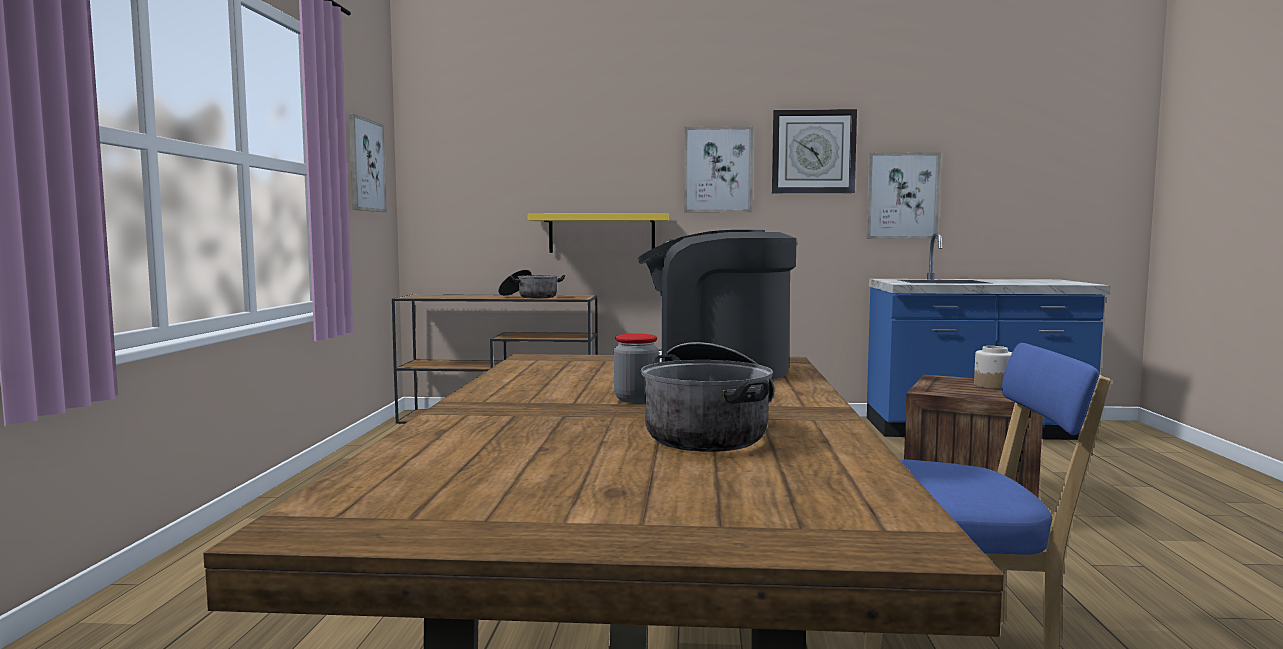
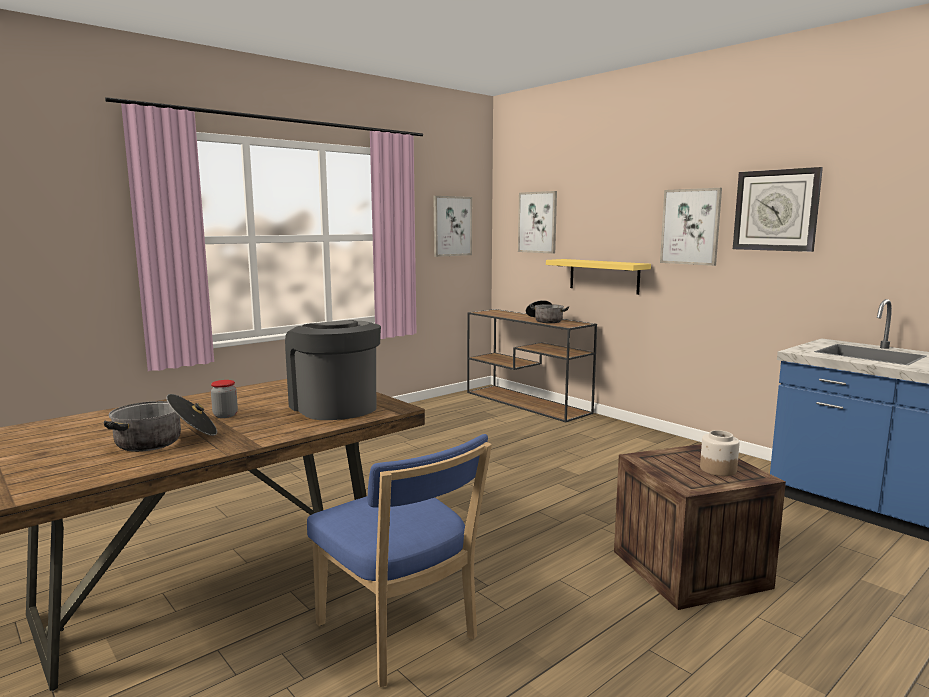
camera: 45 degrees right, 5 degrees up
picture [866,152,941,239] -> picture moved to [518,191,557,254]

